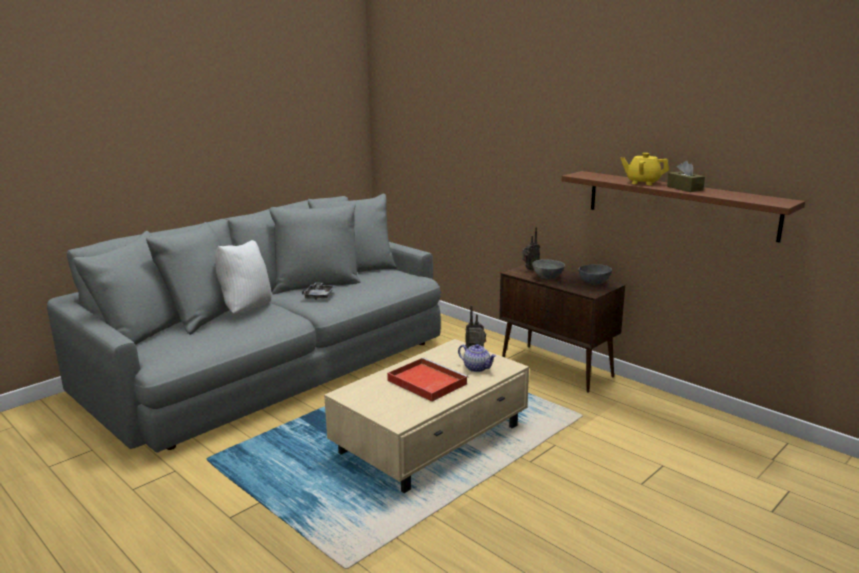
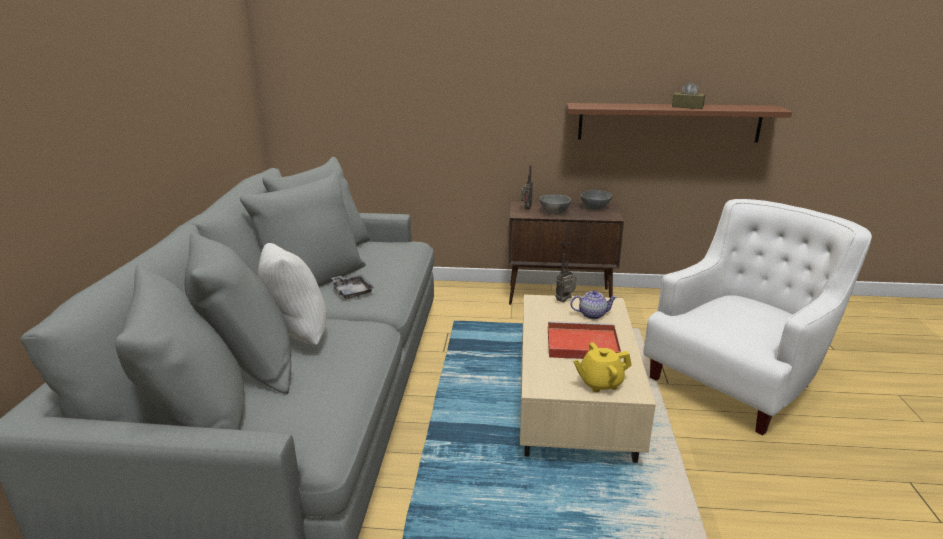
camera: 40 degrees left, 5 degrees up
yellow teapot [620,153,669,185] -> yellow teapot moved to [573,342,632,392]
none -> white armchair [643,199,872,435]

